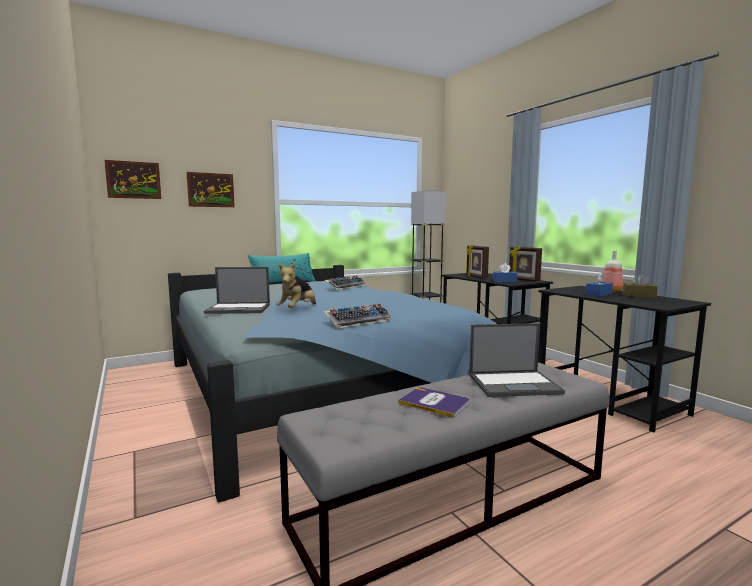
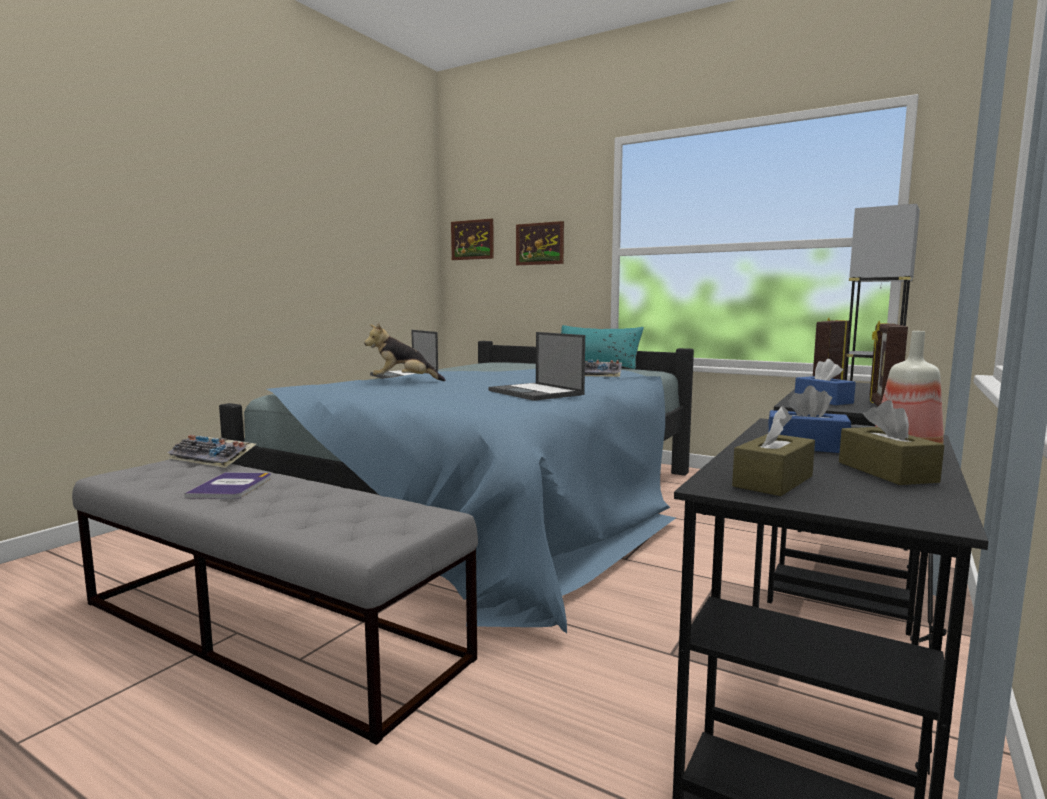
camera: 60 degrees right, 0 degrees up
keyboard [324,303,392,329] -> keyboard moved to [167,435,256,468]
laptop [469,323,565,397] -> laptop moved to [489,332,585,401]
none -> brown tissue box [732,406,815,496]

